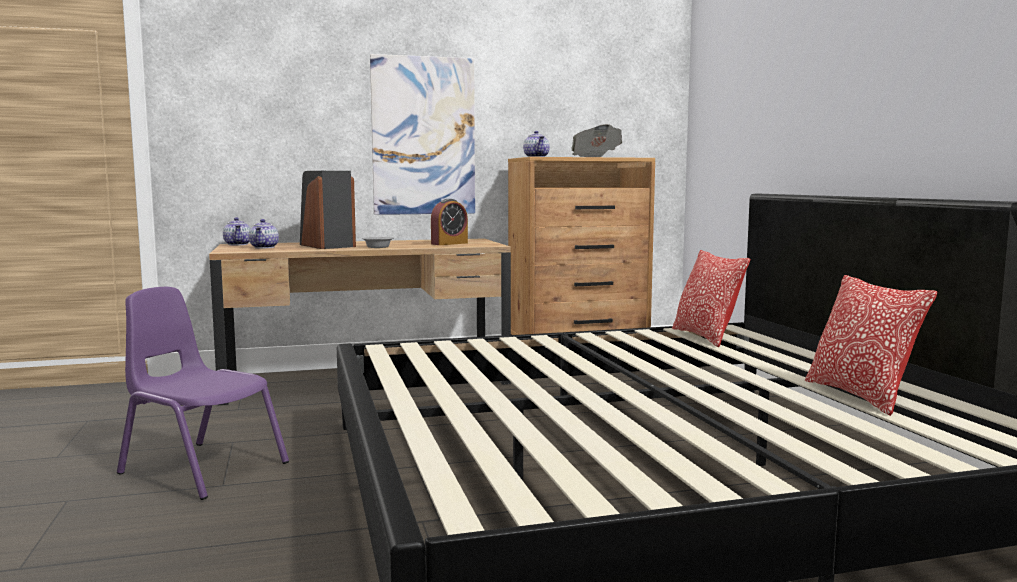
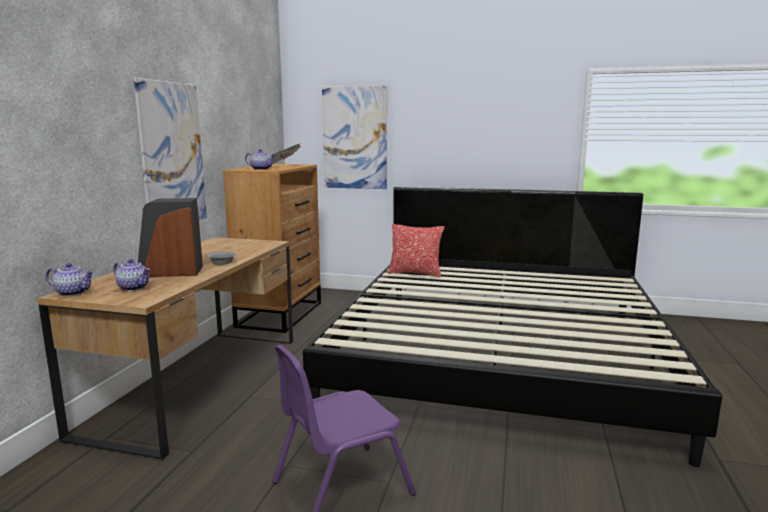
camera: 60 degrees left, 5 degrees up
alarm clock [431,199,468,245] -> none
pillow [805,275,937,416] -> none
none -> picture [322,85,387,189]

